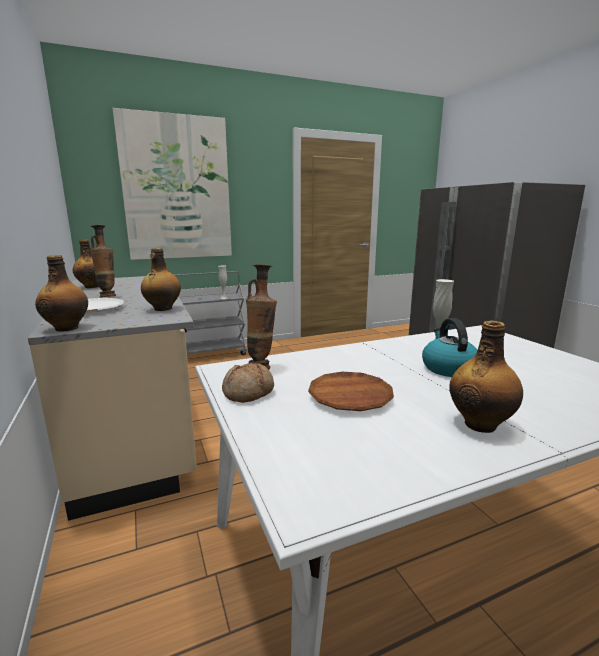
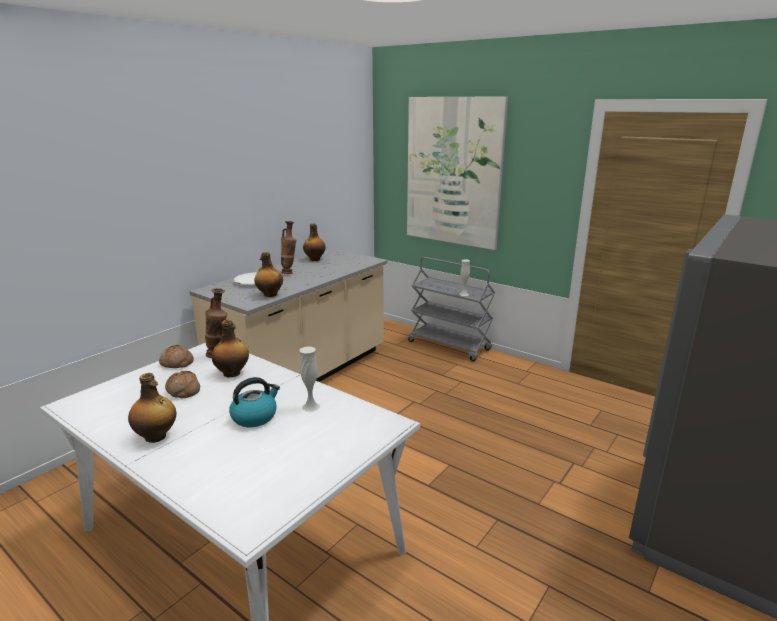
camera: 60 degrees right, 5 degrees up
bottle [35,255,88,332] -> bottle moved to [212,320,249,378]
brown plate [308,372,394,411] -> bread [165,371,200,398]

